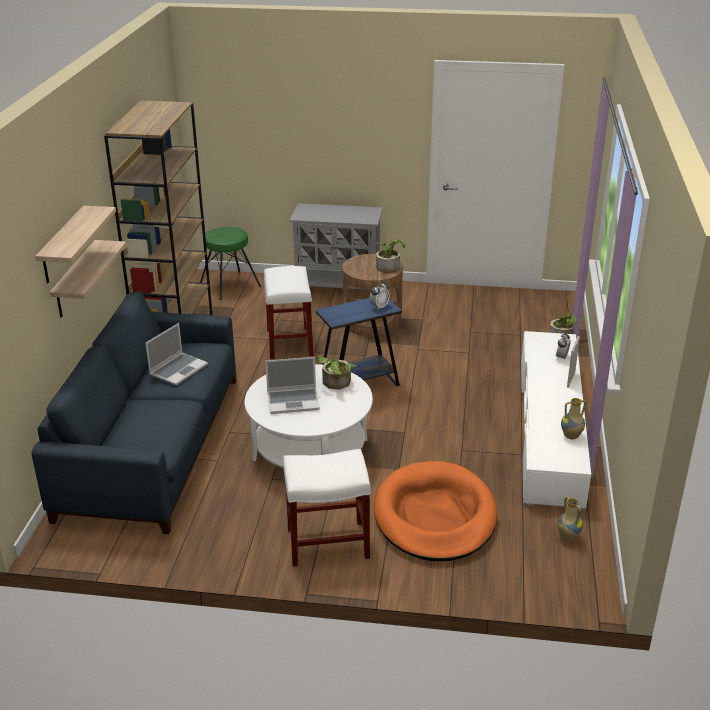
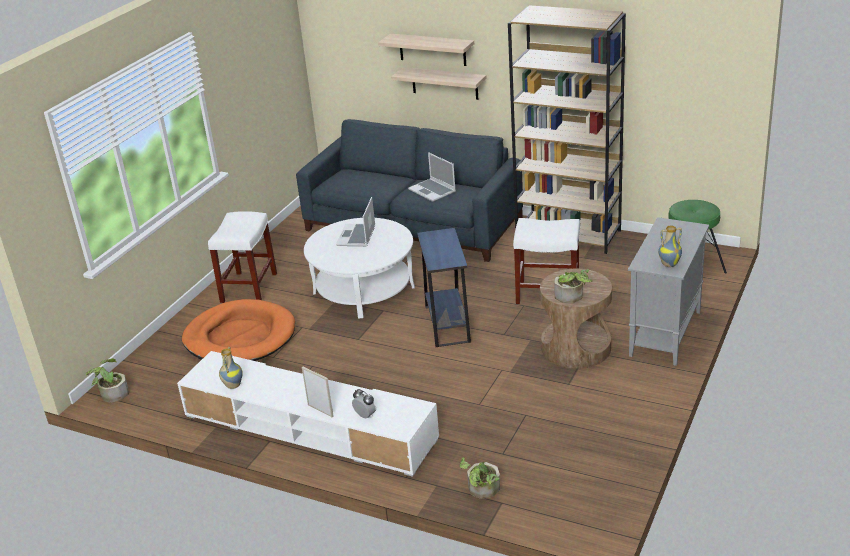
camera: 110 degrees right, 0 degrees up
potted plant [317,355,356,390] -> potted plant moved to [86,358,129,403]
alarm clock [369,281,390,309] -> none
vase [557,497,583,541] -> vase moved to [658,226,682,267]

